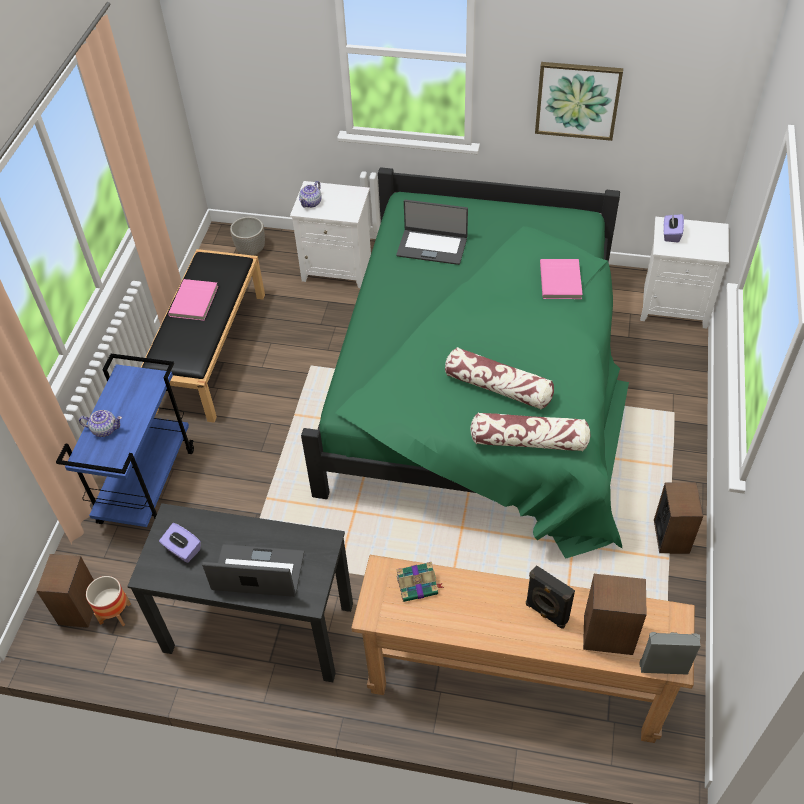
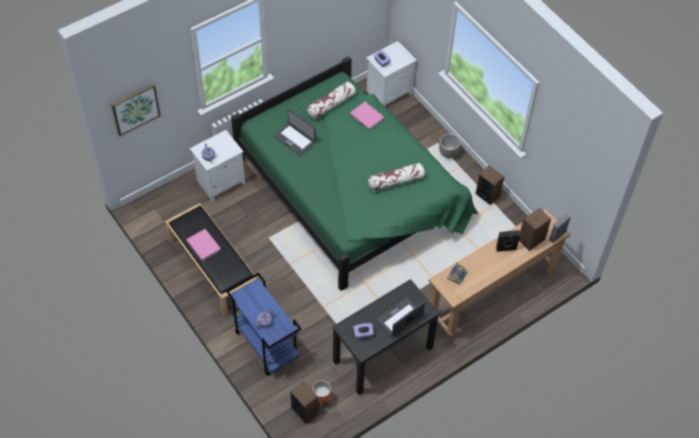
camera: 50 degrees left, 5 degrees up
planter [230,216,265,256] -> planter moved to [439,134,460,158]
laptop [396,200,468,265] -> laptop turned 75 degrees clockwise [273,109,316,156]
pillow [470,412,591,451] -> pillow moved to [307,82,356,119]
picture [535,62,623,141] -> picture moved to [111,83,161,136]

